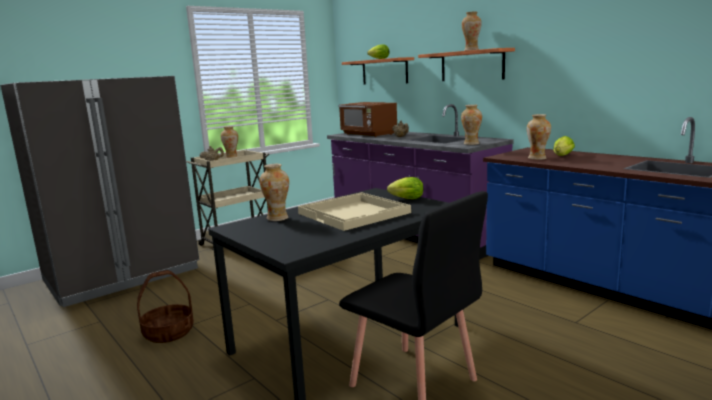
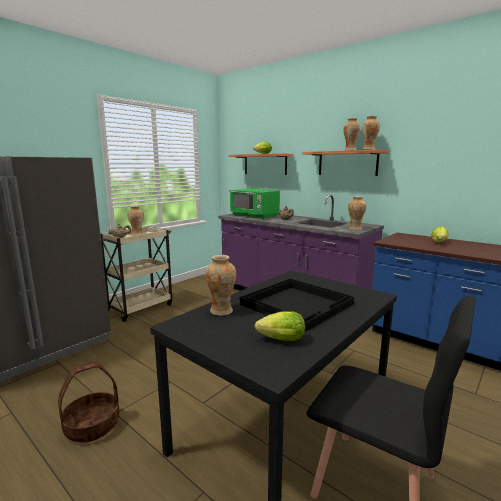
camera: 10 degrees left, 0 degrees up
beige tray [298,192,411,231] -> black tray [240,278,354,331]
brown microwave [338,102,397,137] -> green microwave [230,189,280,219]
lettuce [387,177,423,199] -> lettuce moved to [255,311,305,341]
vase [527,114,551,160] -> vase moved to [362,116,380,150]

